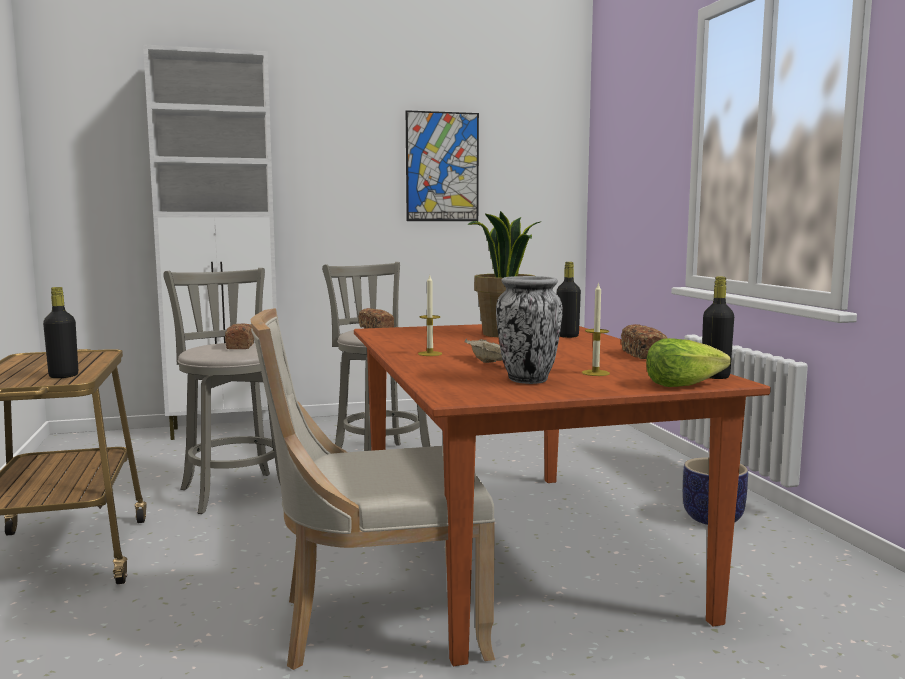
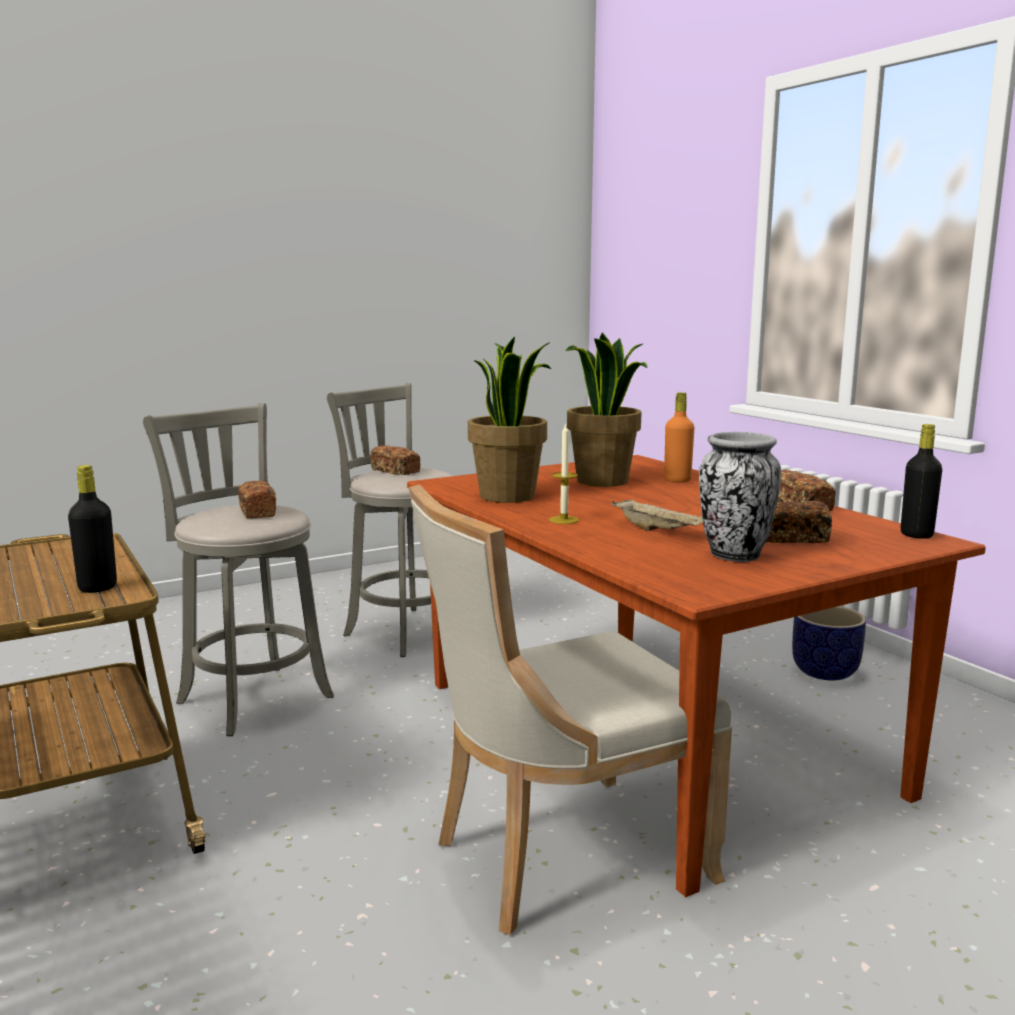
camera: 15 degrees left, 5 degrees up
white cabinet [143,44,277,440] -> none
picture [406,110,479,221] -> none
black bottle [557,262,581,338] -> orange bottle [664,392,695,482]
candle [582,282,610,376] -> bread [765,501,832,543]
lettuce [646,338,731,387] -> none
none -> potted plant [468,337,551,503]

